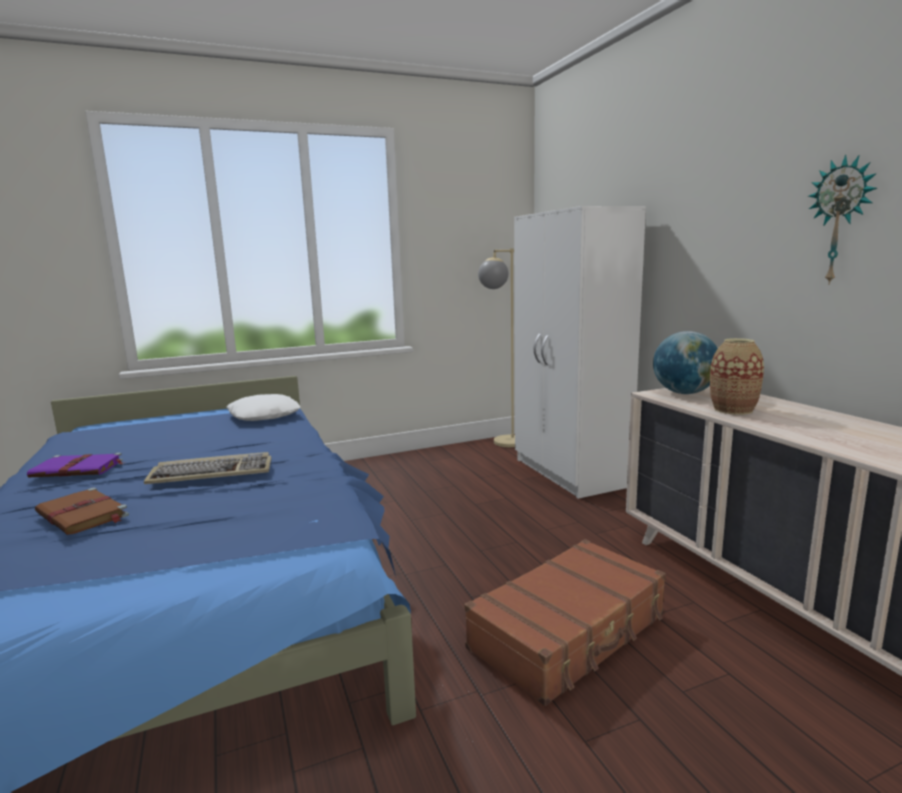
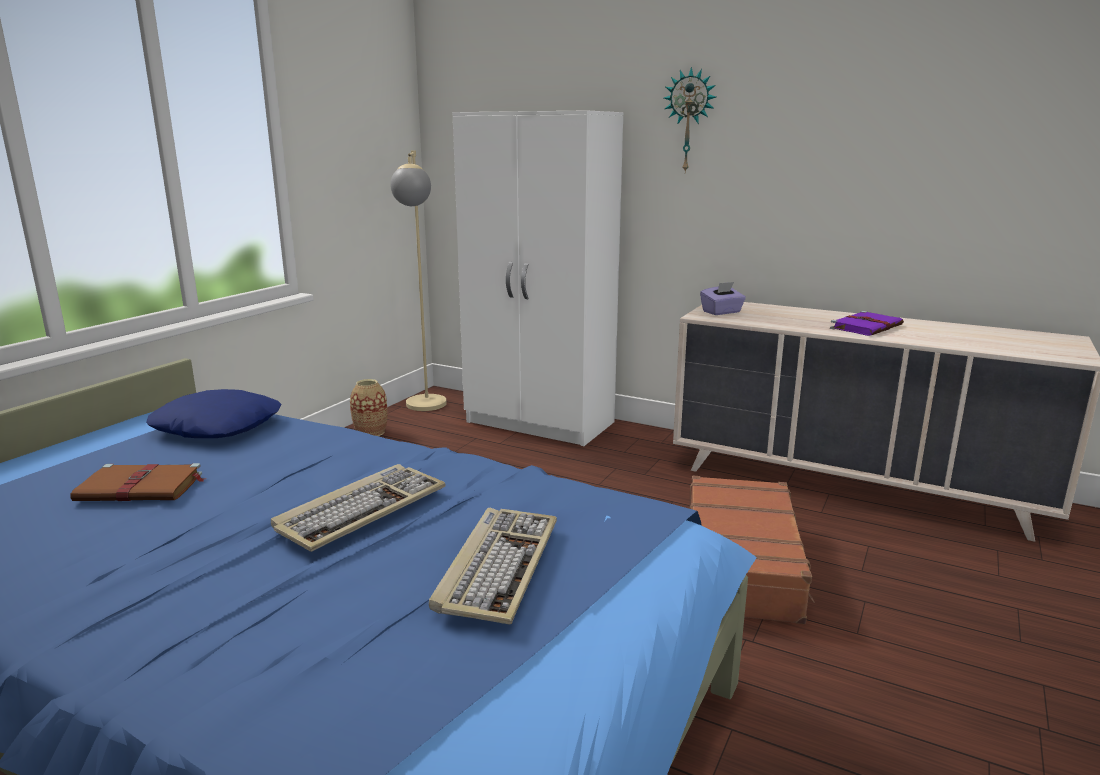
camera: 40 degrees left, 5 degrees up
purple book [27,453,123,477] -> purple book moved to [830,311,904,336]
brown book [35,487,129,535] -> brown book moved to [70,463,207,501]
white pillow [227,394,301,421] -> blue pillow [146,389,282,438]
globe [653,331,718,394] -> purple tissue box [700,282,746,315]
vase [710,338,764,415] -> vase moved to [350,379,387,436]
wall clock [808,155,877,285] -> wall clock moved to [664,67,716,173]
none -> keyboard [429,508,557,625]

